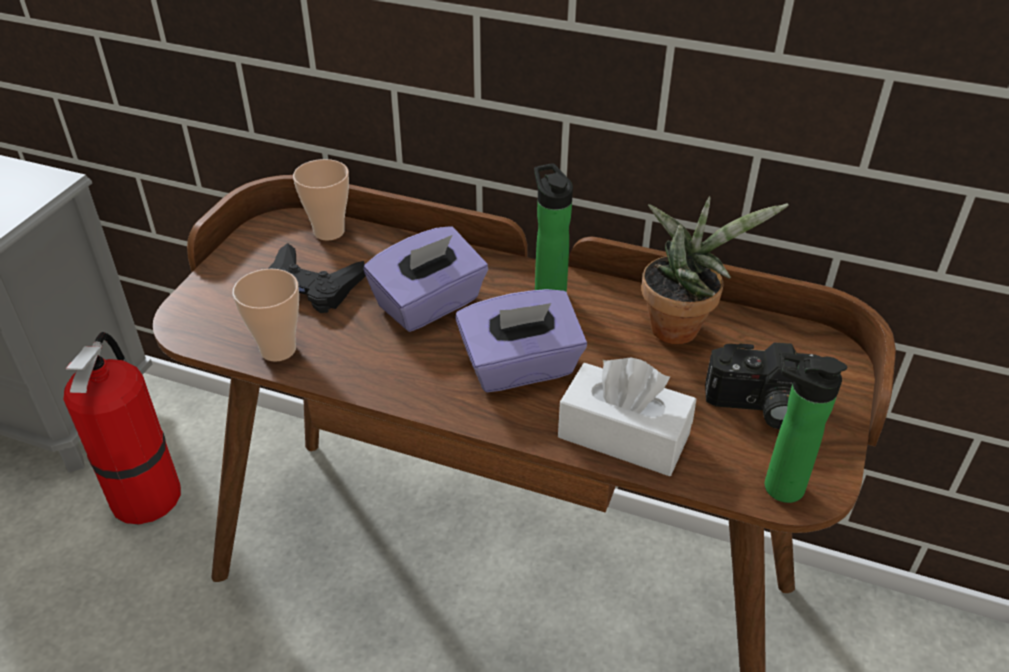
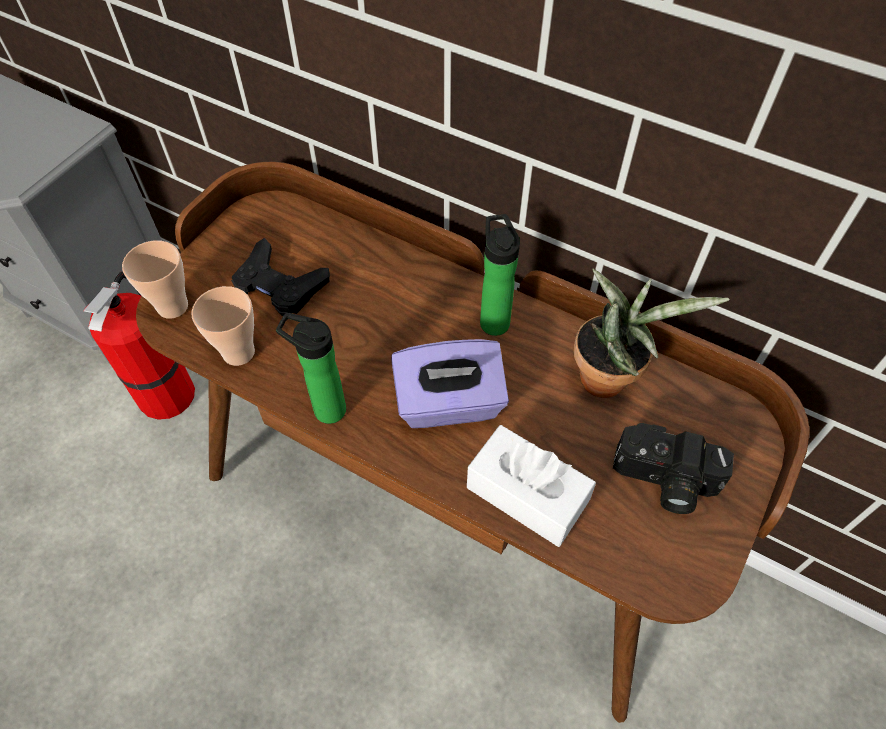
camera: 10 degrees right, 15 degrees up
cup [293,159,349,241] -> cup moved to [122,240,188,319]
purple tissue box [364,226,488,332] -> none
bottle [765,353,847,503] -> bottle moved to [276,313,346,424]

